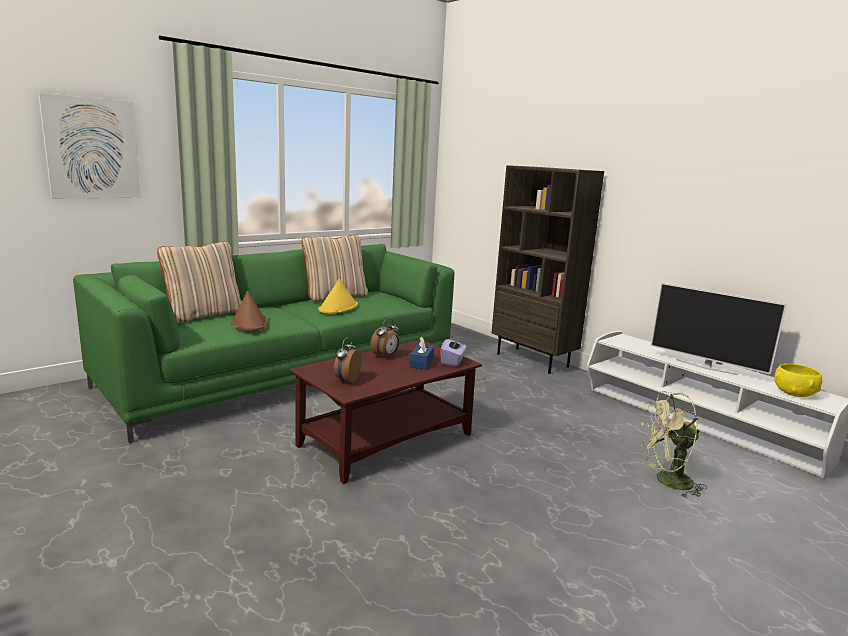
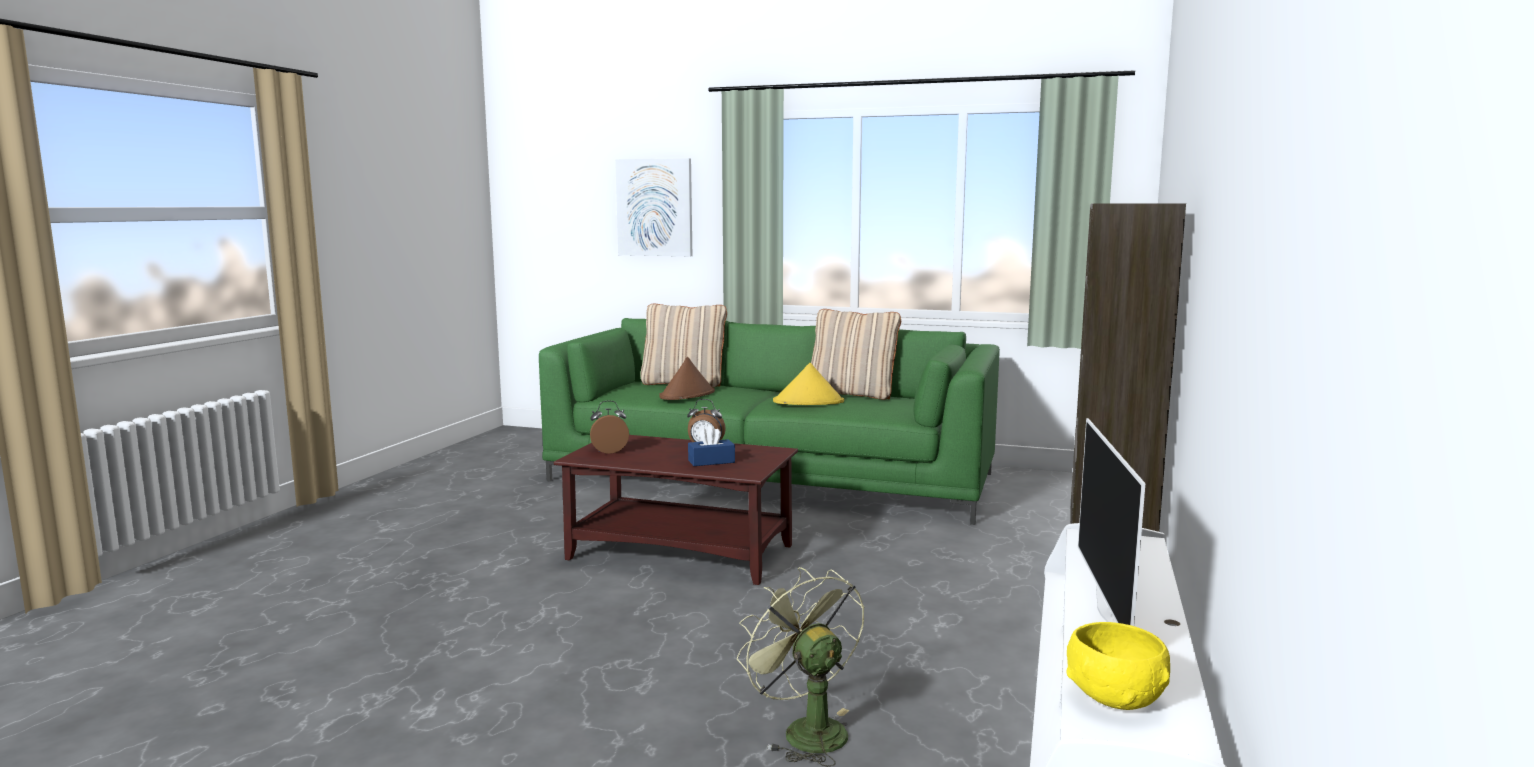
camera: 60 degrees right, 5 degrees down
purple tissue box [440,337,466,366] -> none

